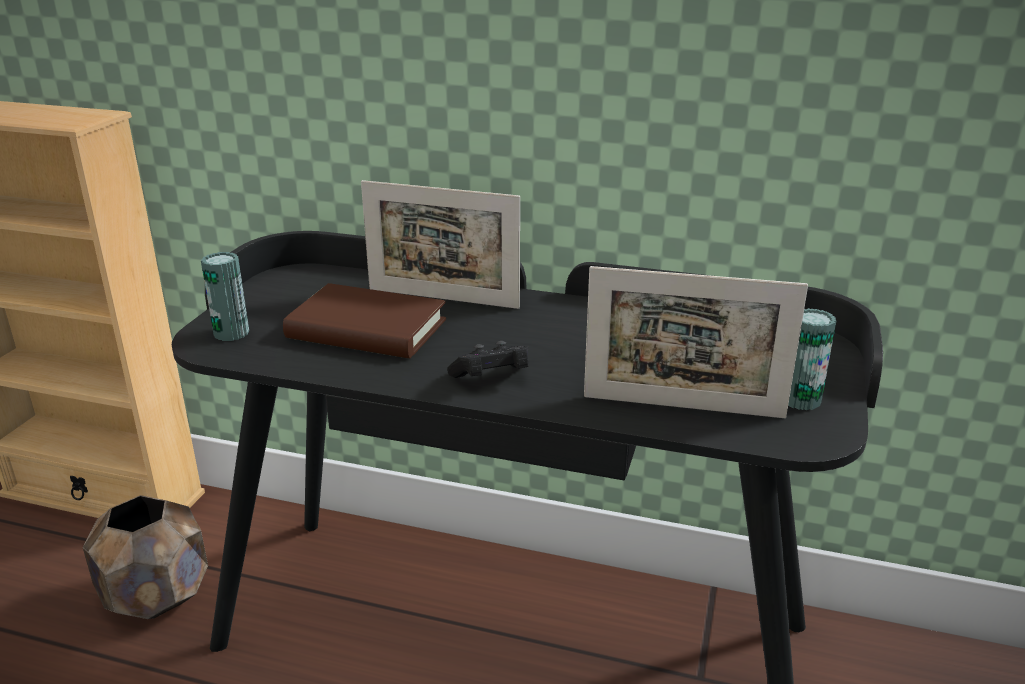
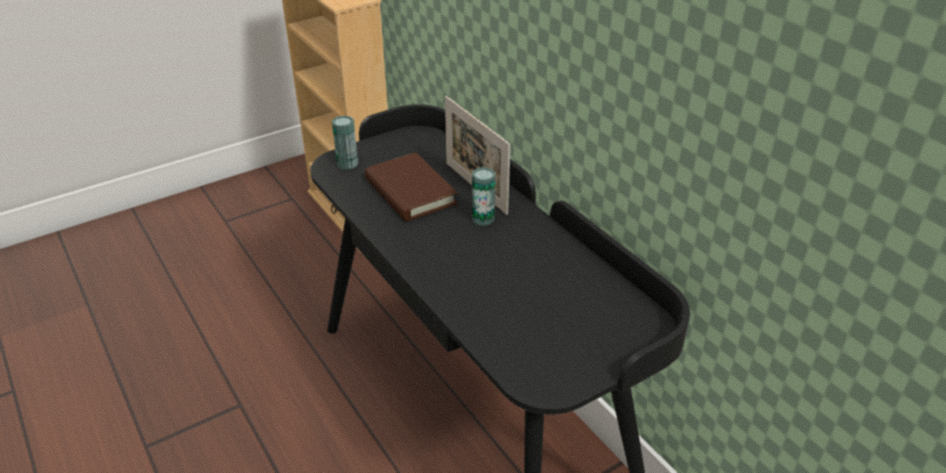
camera: 40 degrees right, 10 degrees up
brown planter [83,495,208,619] -> none
black game controller [447,341,529,378] -> none
picture frame [584,266,808,418] -> none
can [788,308,837,410] -> can moved to [472,167,495,226]

